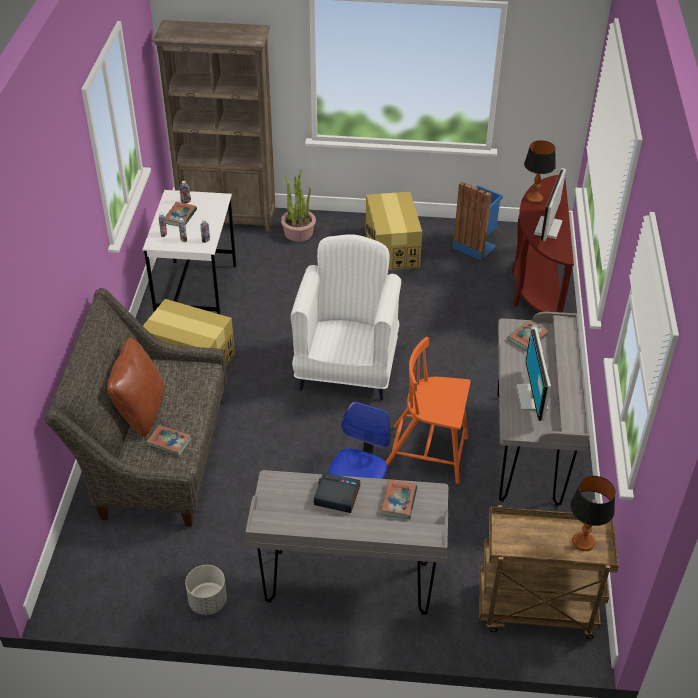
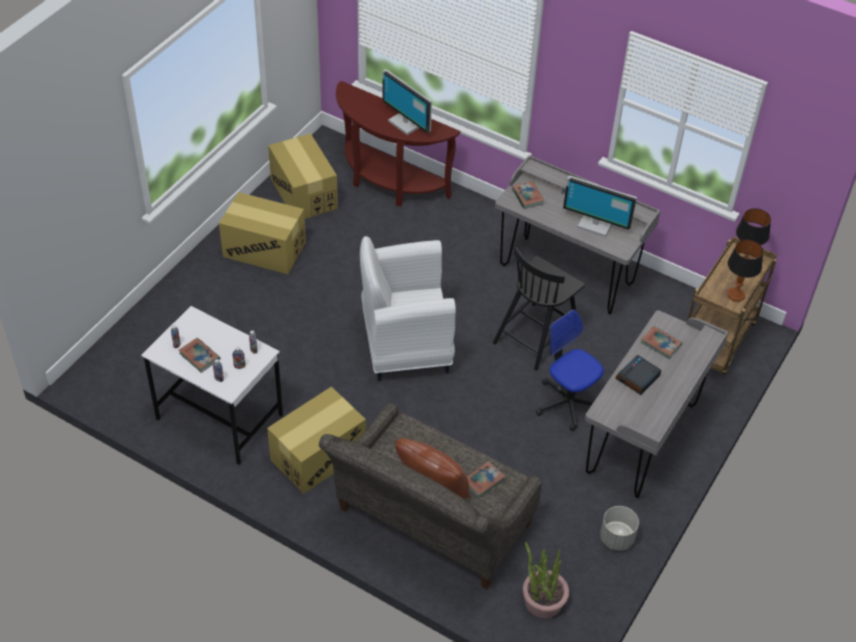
camera: 65 degrees left, 5 degrees up
brown bookcase [152,20,276,232] -> none
potted plant [281,168,316,242] -> potted plant moved to [523,542,569,618]
white armchair [291,234,401,401] -> white armchair turned 45 degrees counterclockwise [360,236,456,381]
orange chair [386,337,471,484] -> black chair [493,247,585,371]
blue trash can [453,182,503,261] -> cardboard box [268,133,338,219]
table lamp [524,140,556,203] -> table lamp moved to [727,240,763,302]

